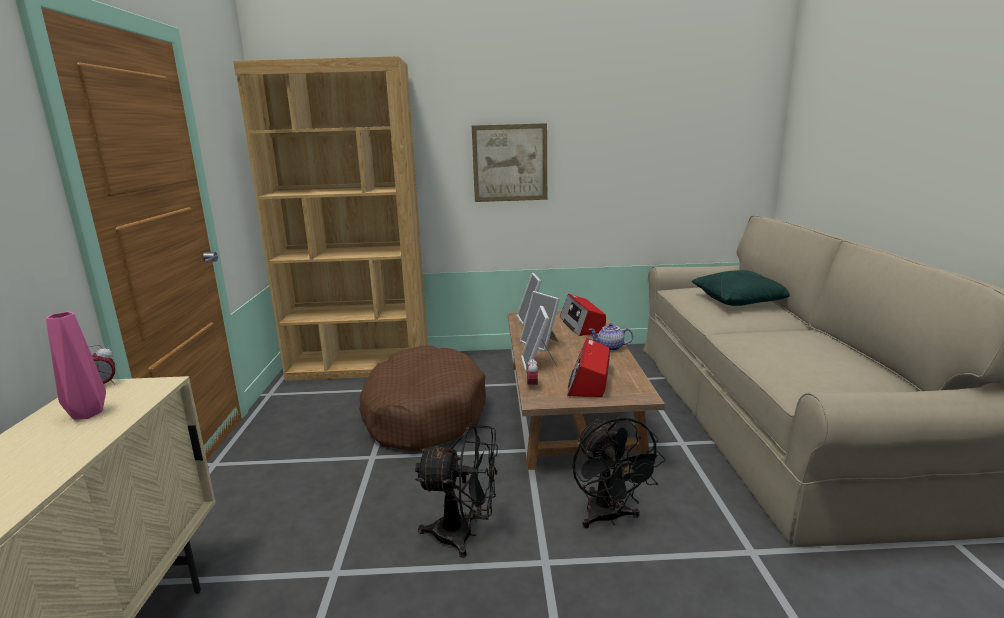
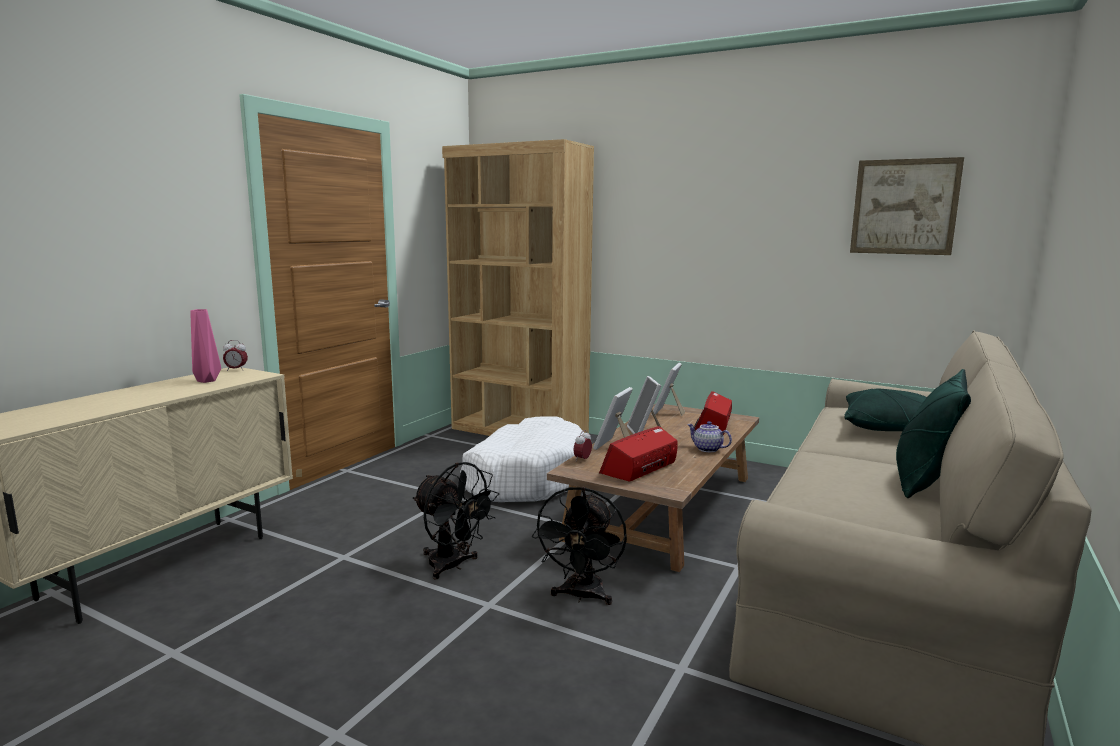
camera: 30 degrees right, 5 degrees down
brown dog bed [359,345,486,452] -> white dog bed [460,416,587,502]
picture [472,123,547,202] -> picture moved to [850,157,964,255]
none -> green pillow [896,369,971,498]

